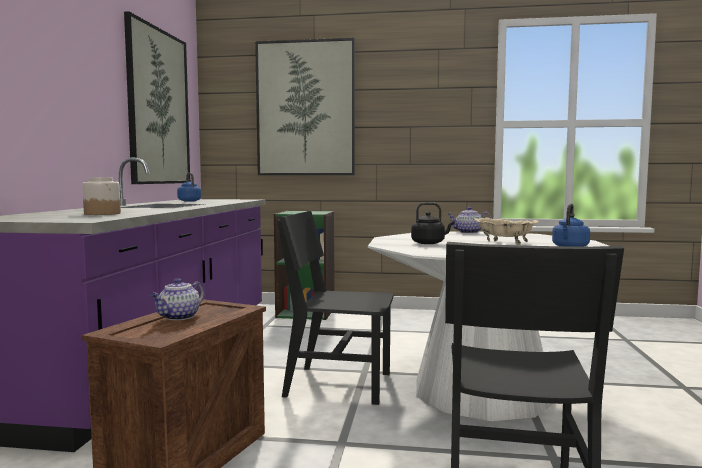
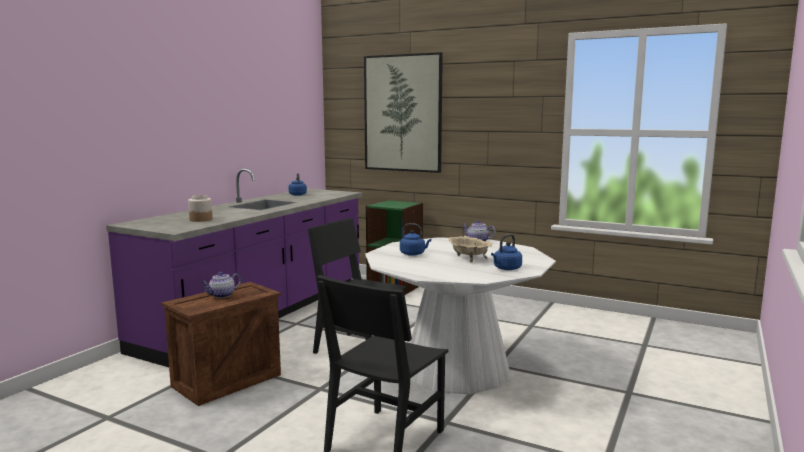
camera: 20 degrees right, 5 degrees up
picture [124,11,190,184] -> none
black kettle [411,202,455,244] -> blue kettle [400,223,431,256]

